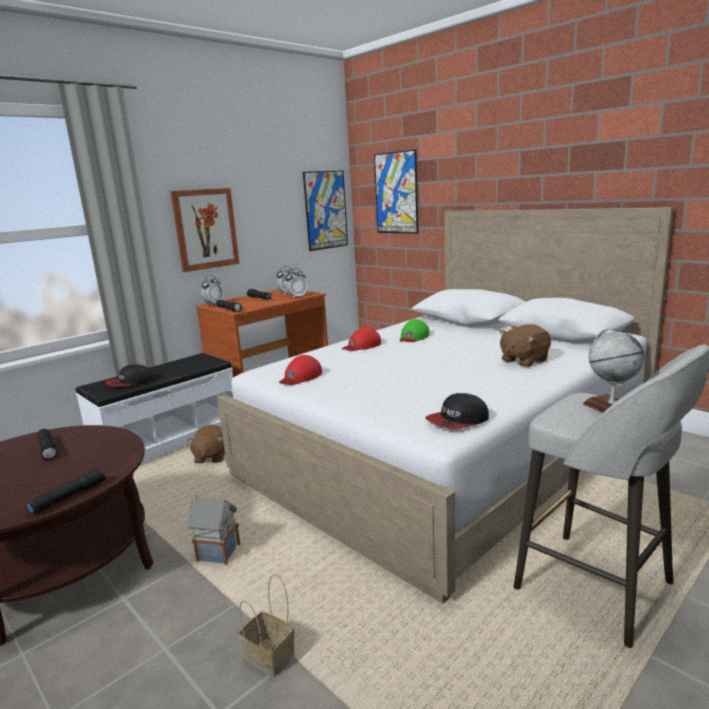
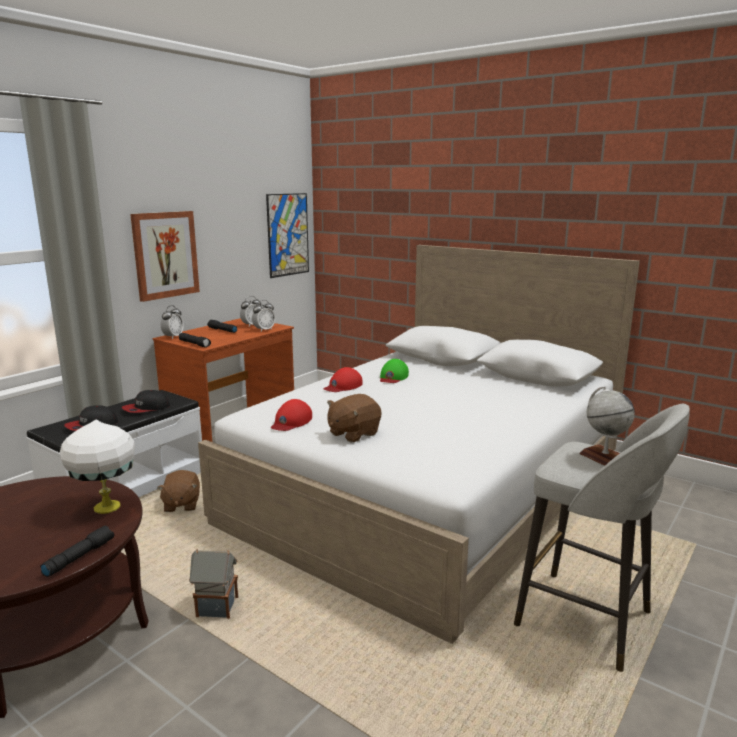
camera: 10 degrees left, 0 degrees up
black flashlight [38,429,57,460] -> none
basket [239,574,295,677] -> none
picture [374,149,419,234] -> none
cap [425,393,489,429] -> cap moved to [121,390,170,413]
brown plush toy [499,324,551,367] -> brown plush toy moved to [327,394,382,442]
none -> white table lamp [60,420,135,514]

